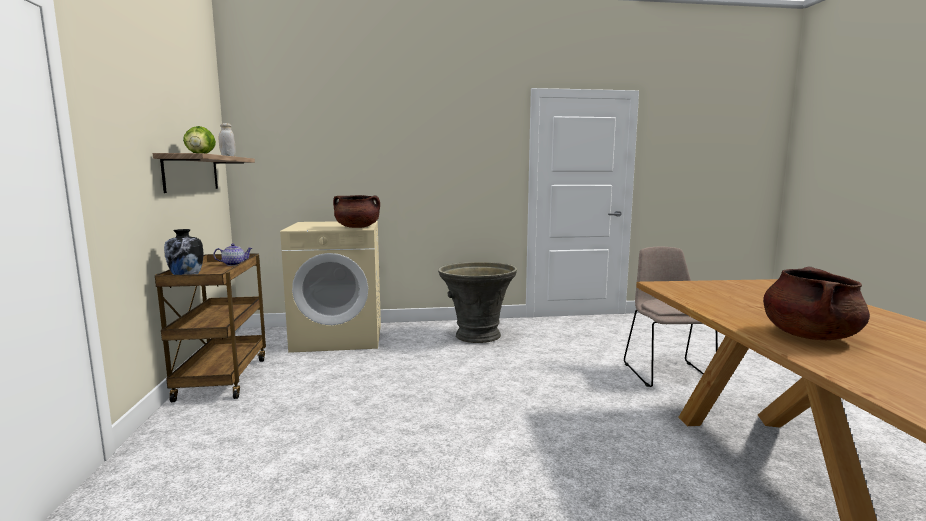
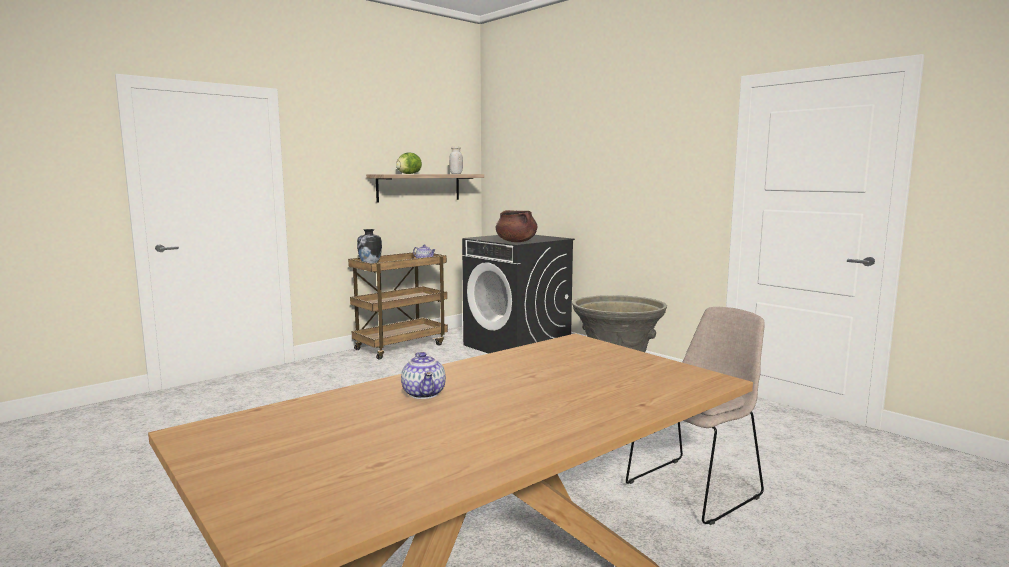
camera: 55 degrees right, 0 degrees up
beige washing machine [280,221,381,353] -> black washing machine [462,235,575,353]
brown cooking pot [763,267,870,340] -> teapot [401,352,446,399]

